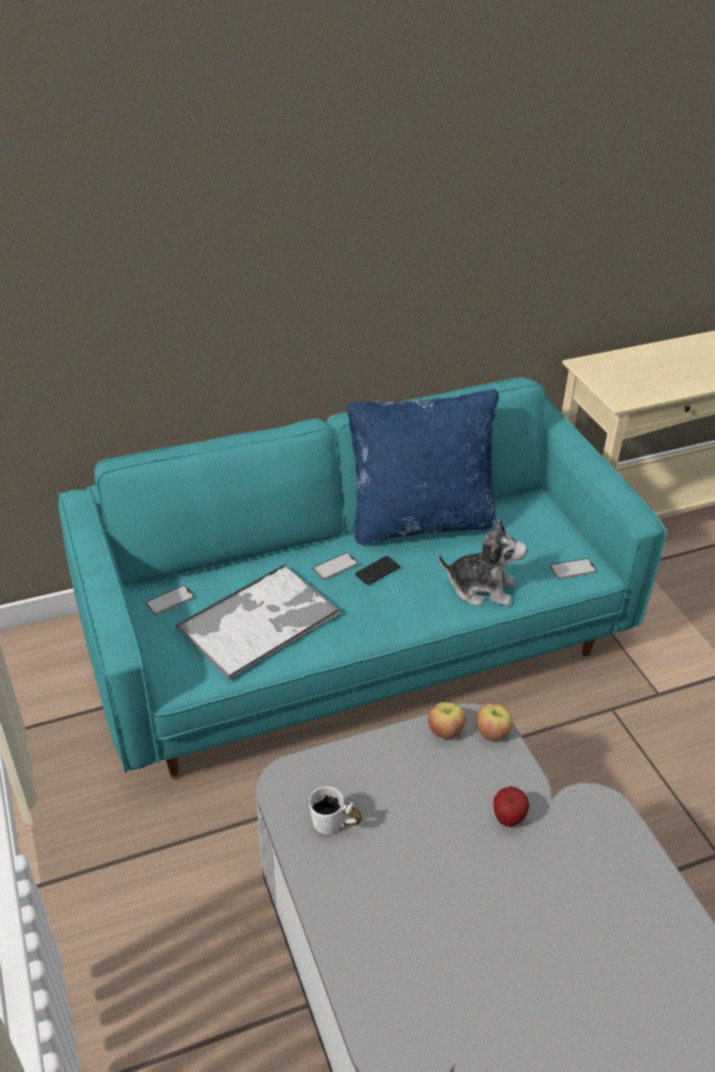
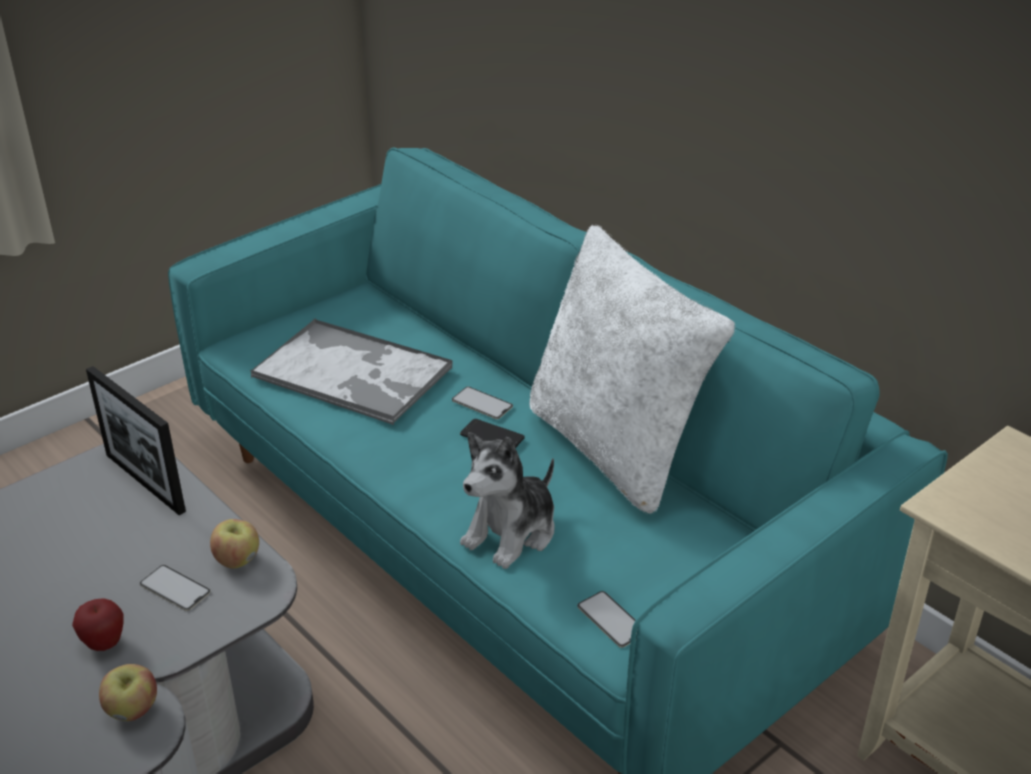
camera: 70 degrees right, 5 degrees down
phone [146,585,194,615] -> phone moved to [140,565,211,611]
white mug [309,787,362,834] -> none
blue pillow [347,388,499,545] -> white pillow [530,224,736,514]
plush toy [439,519,527,606] -> plush toy turned 45 degrees clockwise [460,432,555,569]
apple [476,703,513,741] -> apple moved to [99,664,157,721]
none -> picture frame [86,366,186,515]

